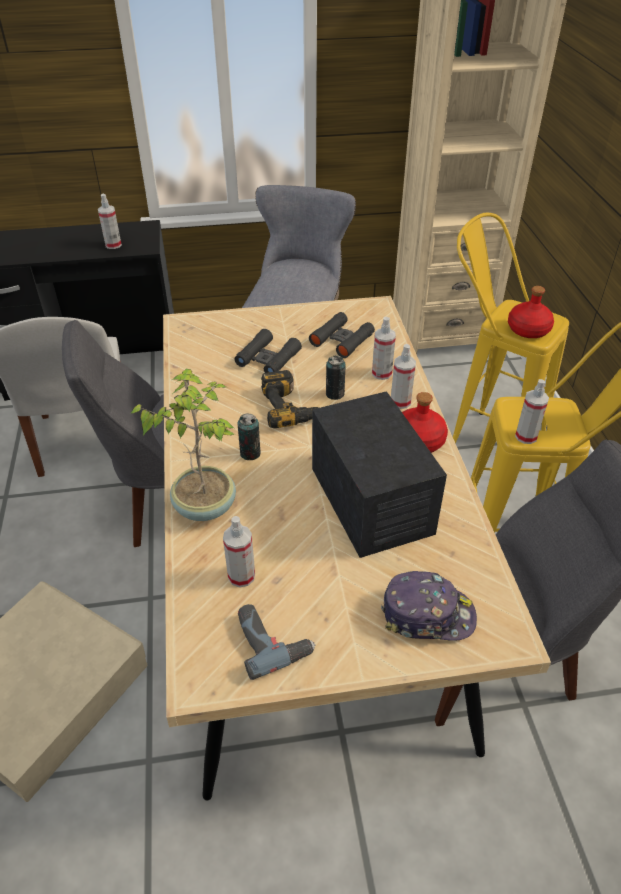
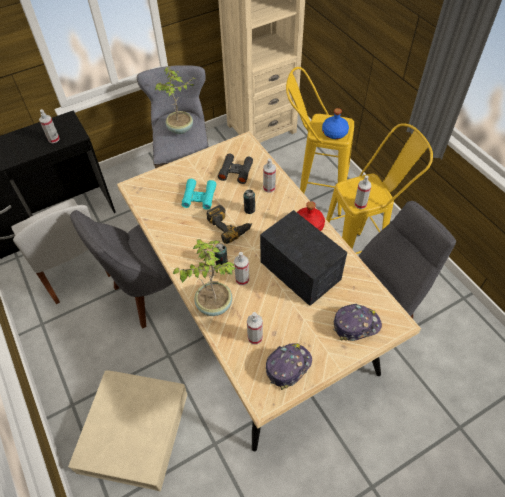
camera: 20 degrees left, 10 degrees up
black binoculars [234,329,302,373] -> turquoise binoculars [182,179,216,210]
power drill [238,604,316,680] -> cap [266,343,312,390]
spray bottle [391,344,416,409] -> spray bottle moved to [234,252,249,285]
red bottle [508,286,554,338] -> blue bottle [322,108,349,139]
none -> potted plant [154,66,195,134]

